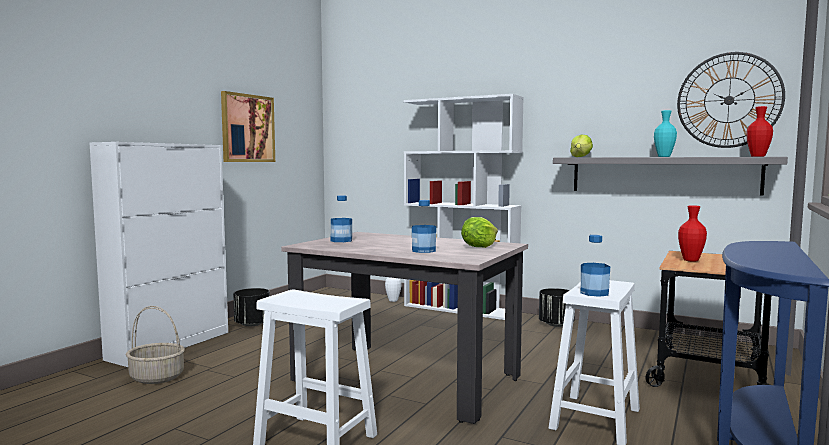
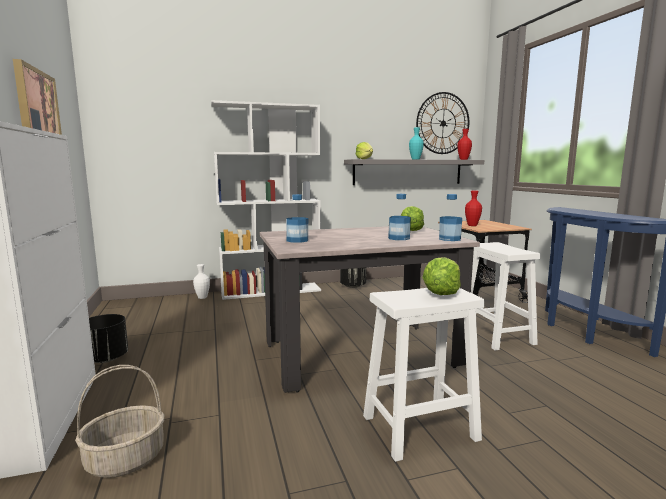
camera: 45 degrees left, 5 degrees up
bottle [581,235,610,297] -> bottle moved to [439,194,462,241]
none -> lettuce [422,257,461,295]

